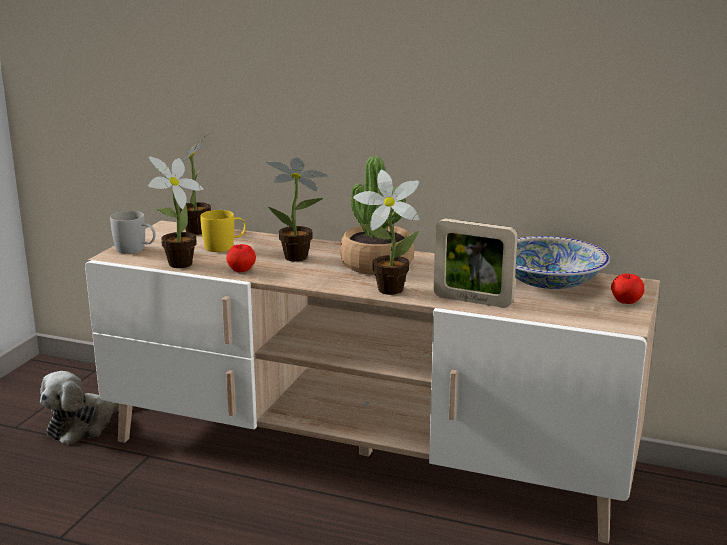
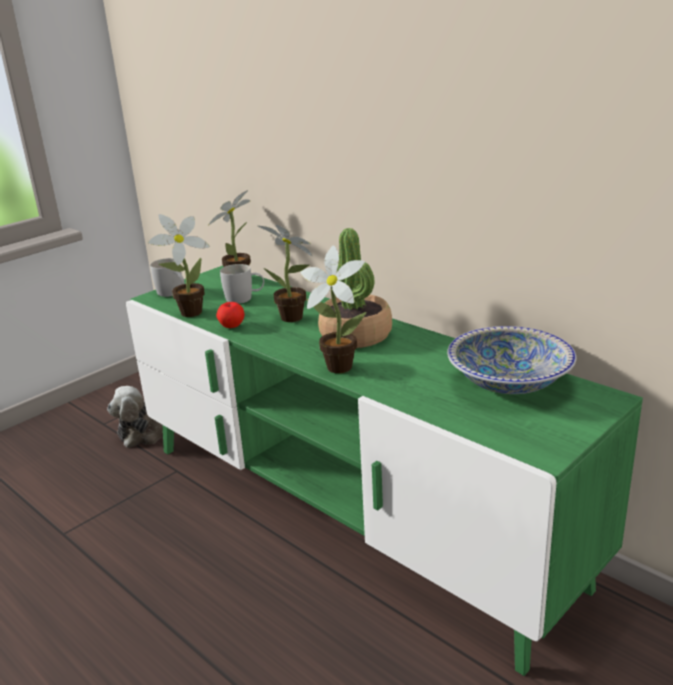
camera: 25 degrees right, 5 degrees up
beige tv stand [85,220,660,544] -> green tv stand [126,266,643,676]
yellow mug [200,210,246,252] -> white mug [220,264,264,304]
picture frame [434,219,518,308] -> none
apple [611,274,644,304] -> none

